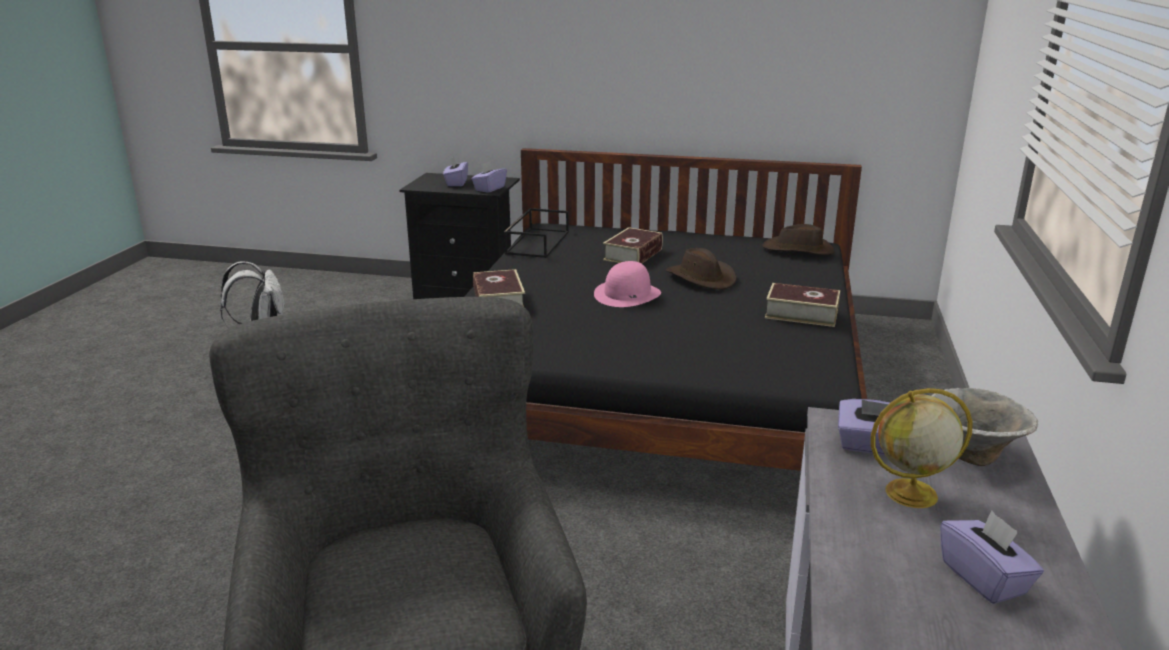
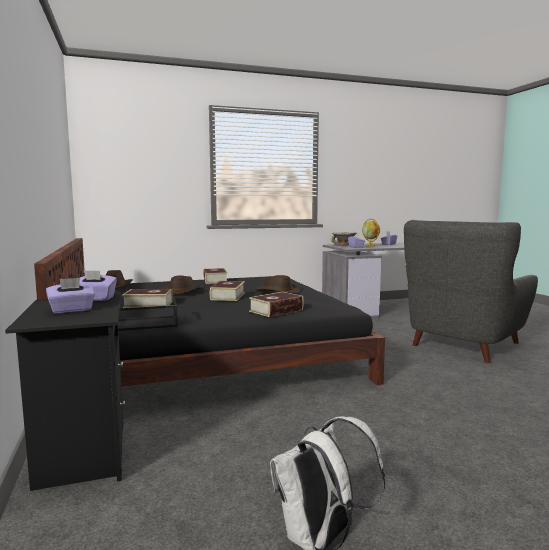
camera: 120 degrees left, 15 degrees down
pink hat [594,261,661,307] -> book [210,281,245,301]
none -> brown hat [255,275,300,294]

